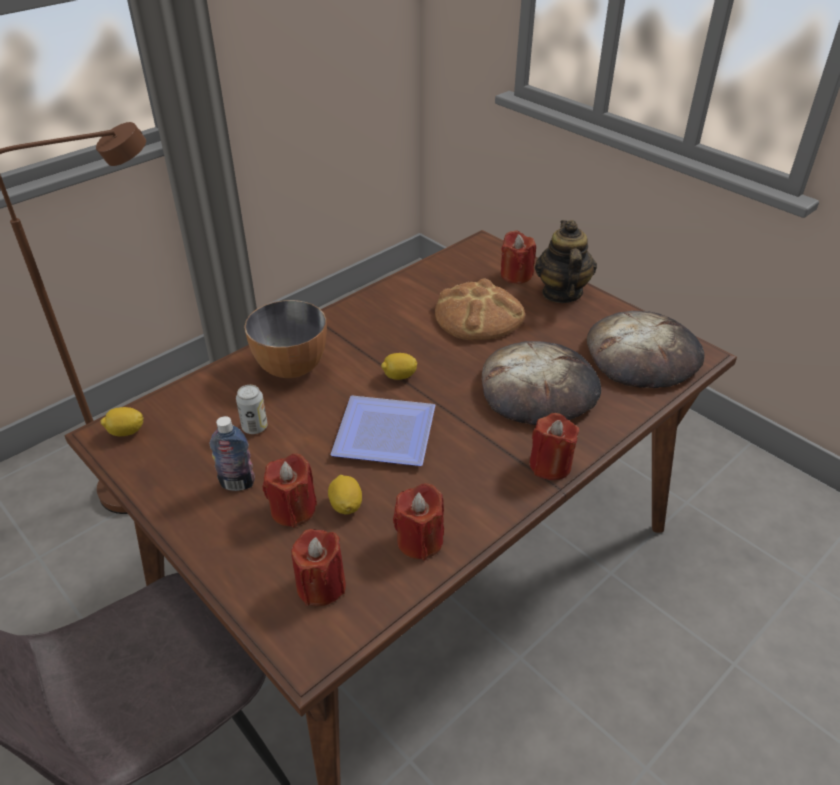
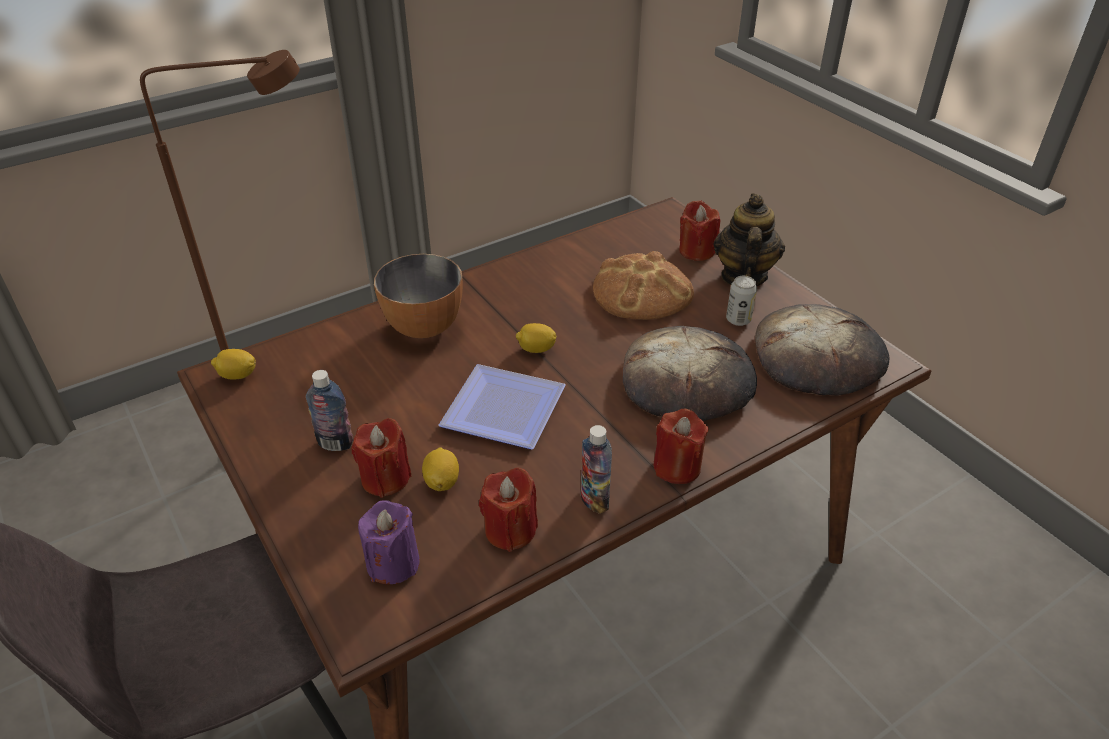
camera: 10 degrees right, 0 degrees up
can [236,385,267,434] -> can moved to [726,276,757,326]
red candle [291,529,346,606] -> purple candle [358,500,420,584]
none -> bottle [581,425,612,514]

